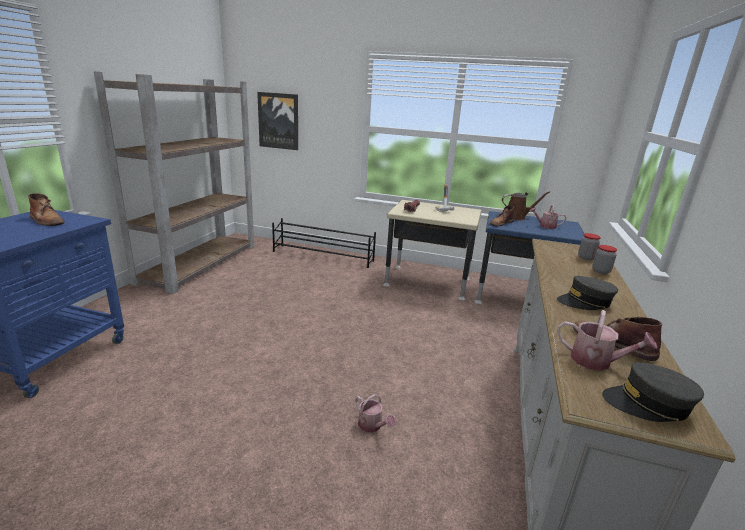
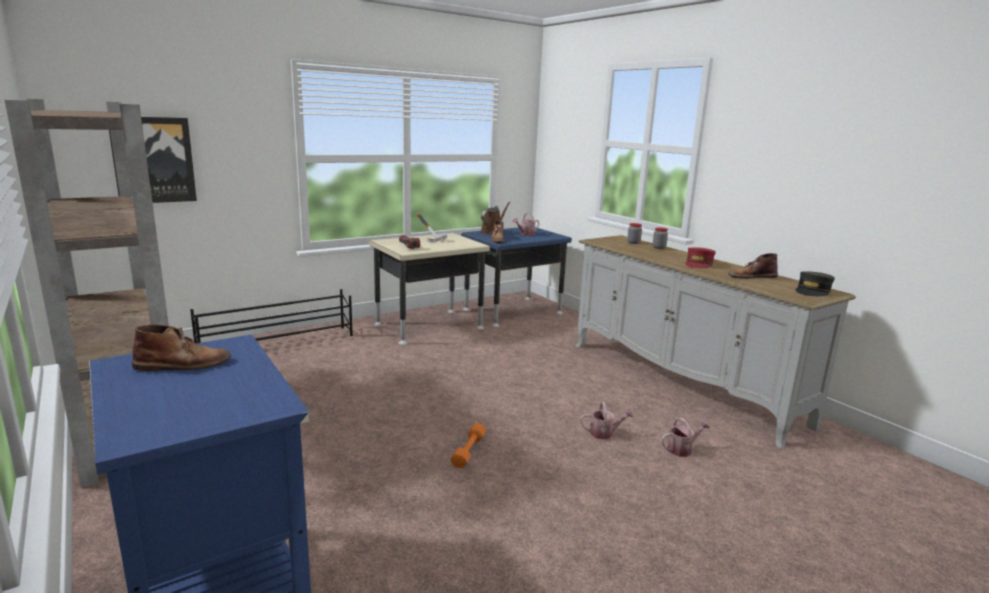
camera: 50 degrees left, 5 degrees down
grey cap [557,276,618,310] -> red cap [685,247,716,268]
watering can [557,310,657,371] -> watering can moved to [661,418,710,457]
none -> orange dumbbell [450,423,486,468]

